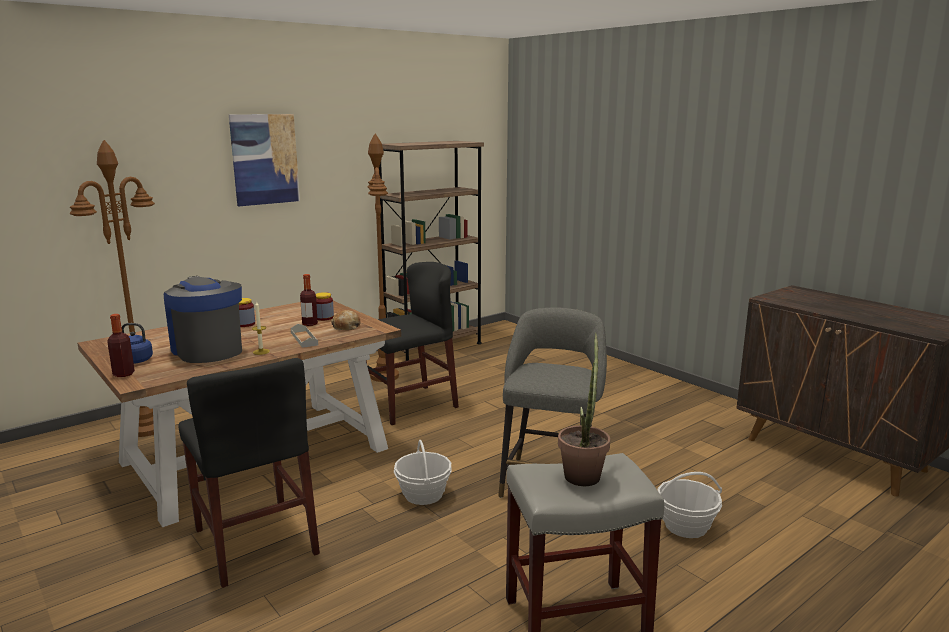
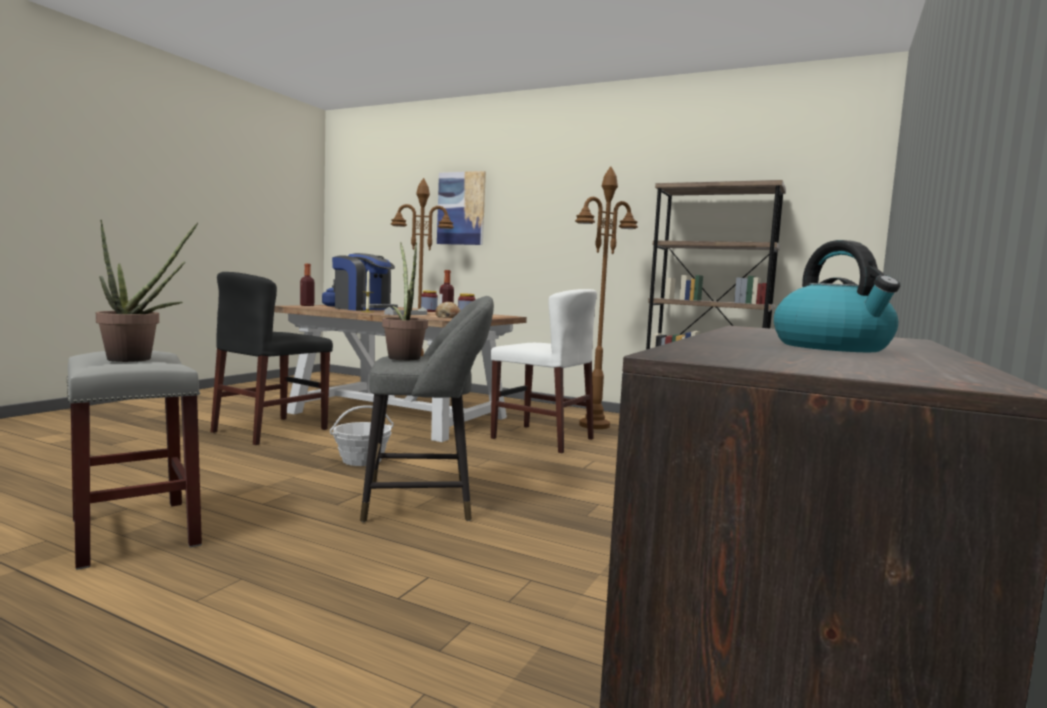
camera: 65 degrees right, 10 degrees down
coffee machine [164,276,242,363] -> coffee machine turned 90 degrees clockwise [332,253,398,311]
picture [229,114,300,206] -> picture moved to [437,171,486,245]
black chair [366,262,459,425] -> white chair [491,289,597,453]
basket [658,472,722,538] -> none
none -> potted plant [382,242,428,360]
none -> kettle [774,240,900,352]

